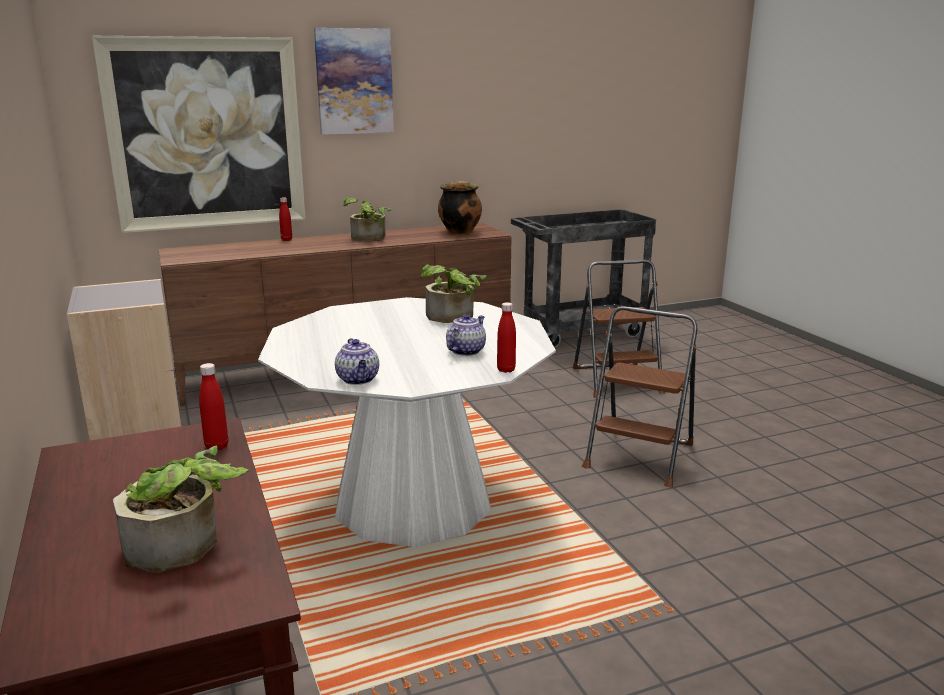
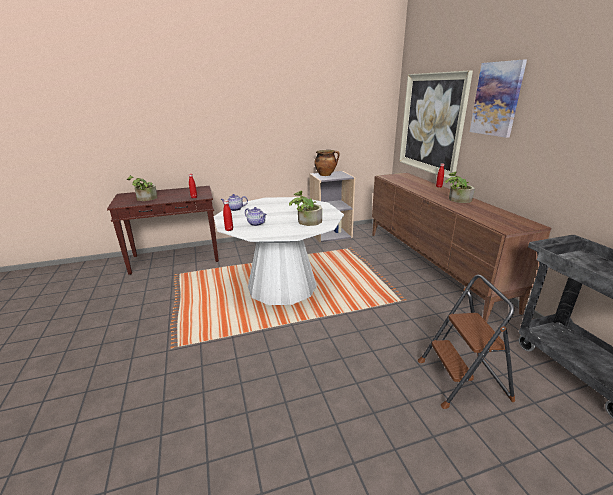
camera: 95 degrees right, 5 degrees up
cooking pot [438,181,482,235] -> cooking pot moved to [314,150,340,176]
brown step ladder [582,306,697,487] -> none

